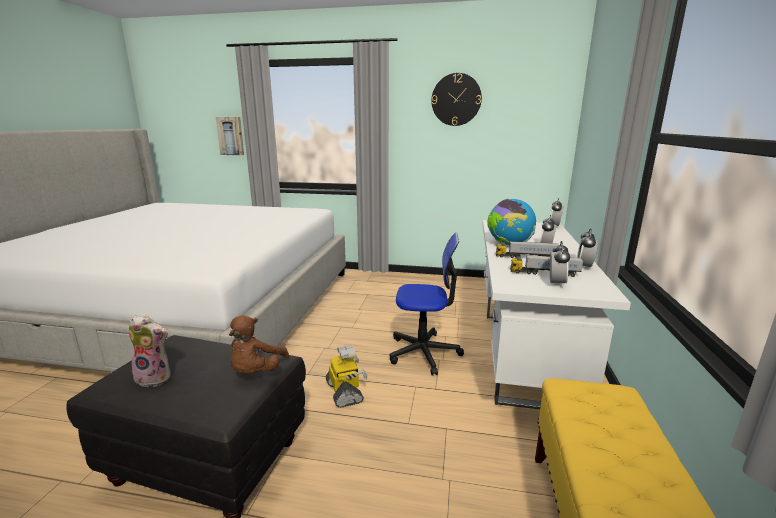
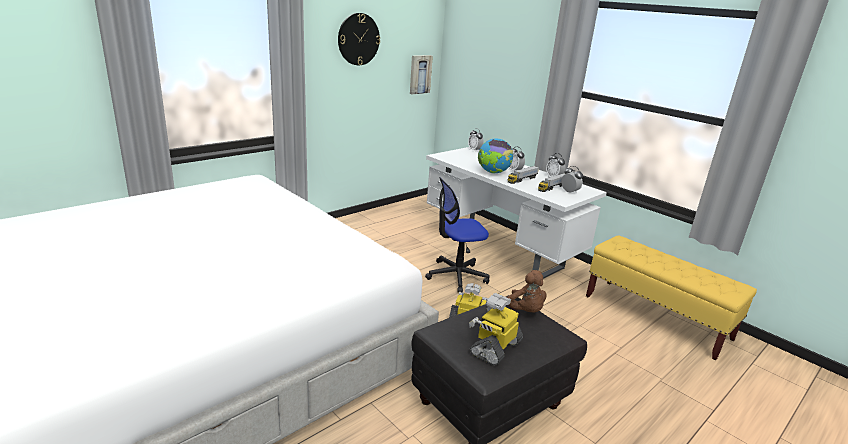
camera: 55 degrees left, 5 degrees up
plush toy [129,315,171,387] -> toy robot [469,293,523,366]
picture [216,117,244,155] -> picture moved to [410,55,433,94]
office chair [390,233,464,375] -> office chair turned 150 degrees counterclockwise [425,177,490,293]

